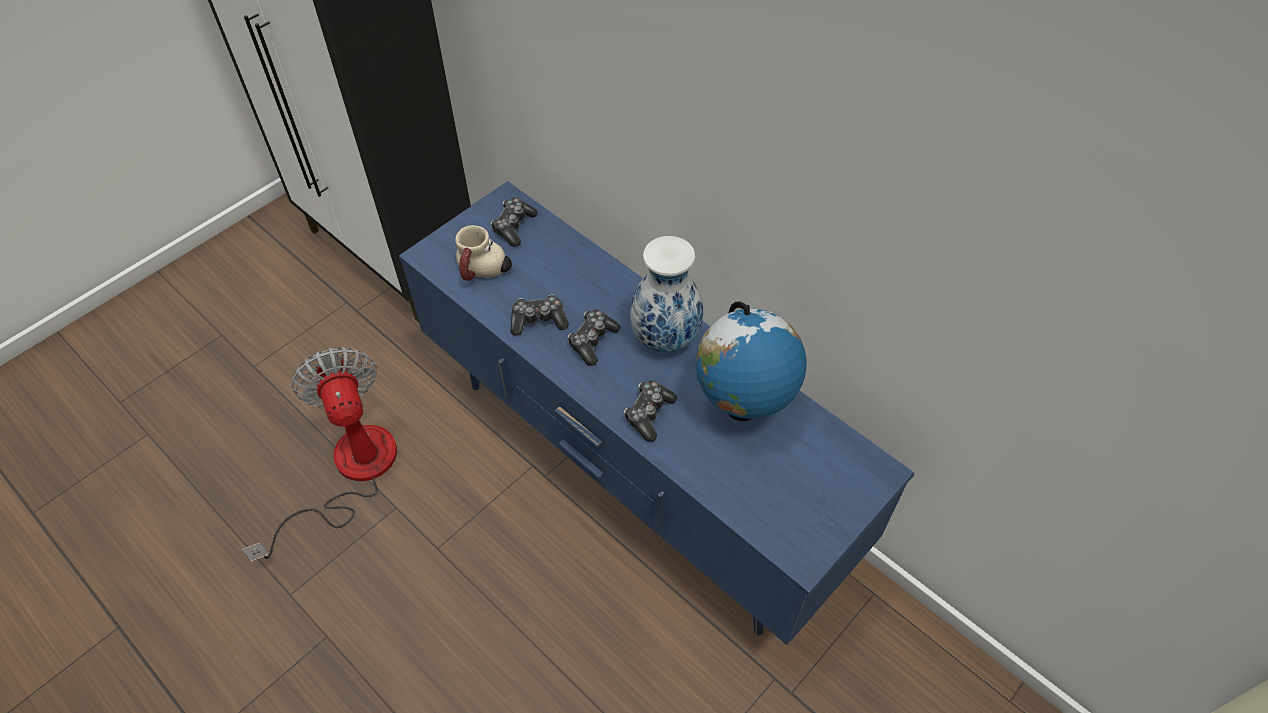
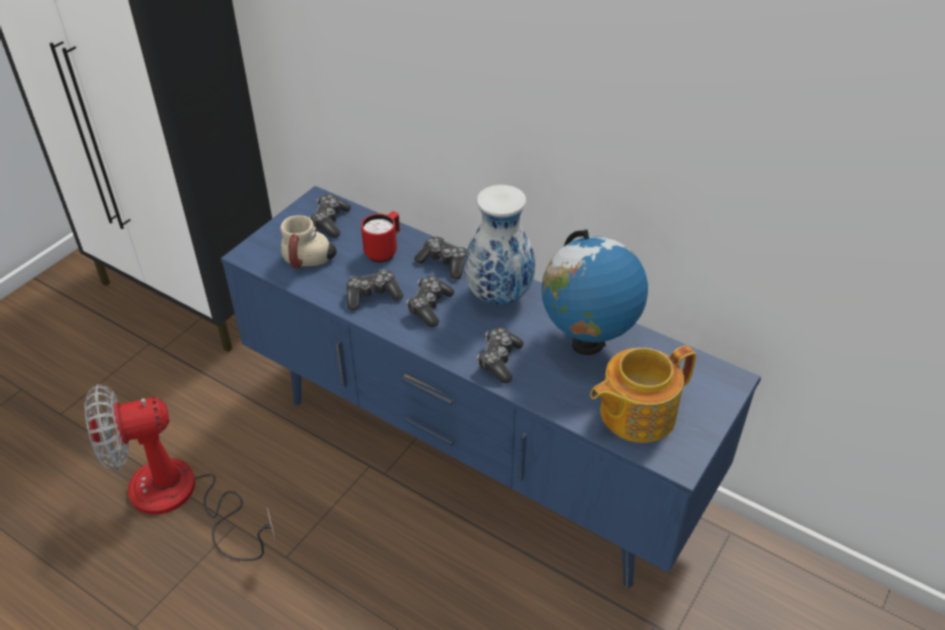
camera: 10 degrees left, 10 degrees down
fan [241,347,397,562] -> fan turned 75 degrees counterclockwise [85,384,275,561]
none -> red mug [361,211,400,262]
none -> game controller [414,236,467,280]
none -> teapot [590,345,696,443]

